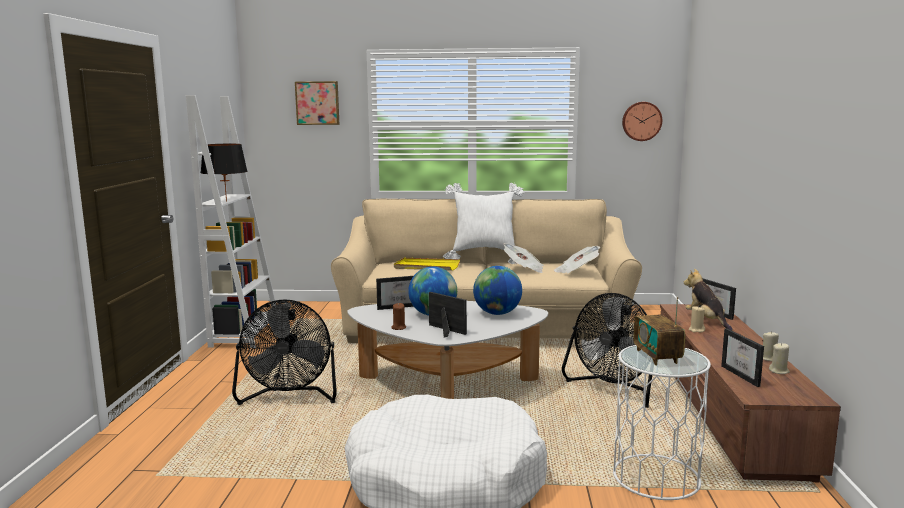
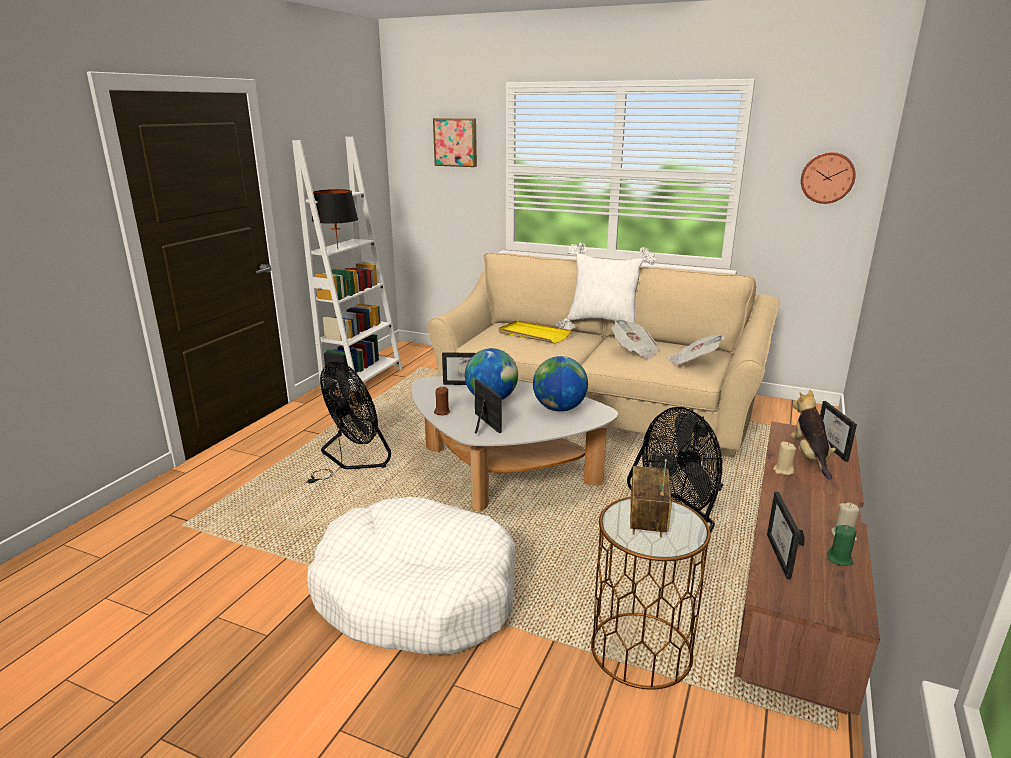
camera: 20 degrees right, 10 degrees up
black fan [232,300,337,405] -> black fan turned 150 degrees counterclockwise [306,362,391,484]
white side table [613,345,711,500] -> brown side table [591,497,711,690]
beige candle [769,343,790,374] -> green candle [827,525,856,566]

